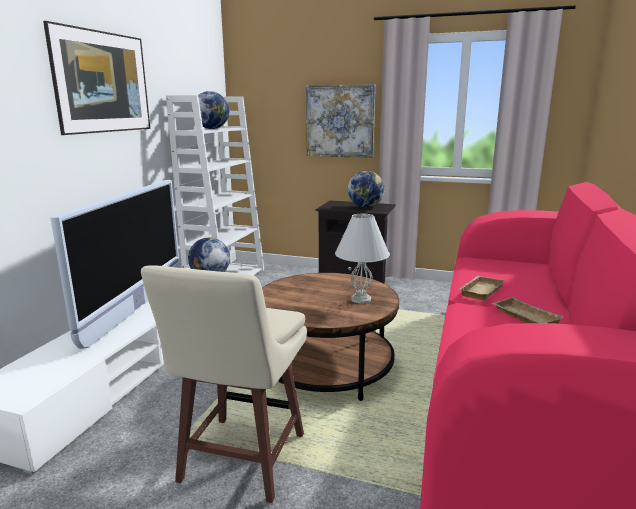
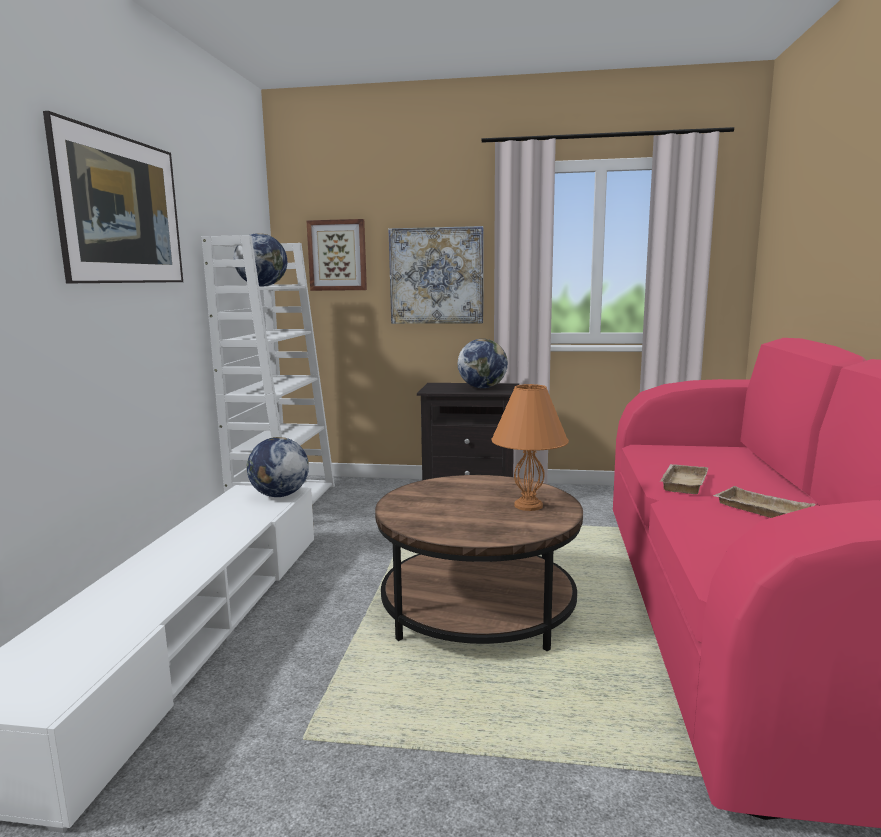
camera: 10 degrees left, 5 degrees down
television [50,180,180,349] -> none
beige stool [141,265,307,503] -> none
white table lamp [335,214,390,304] -> orange table lamp [492,384,569,511]
none -> picture [306,219,367,291]

